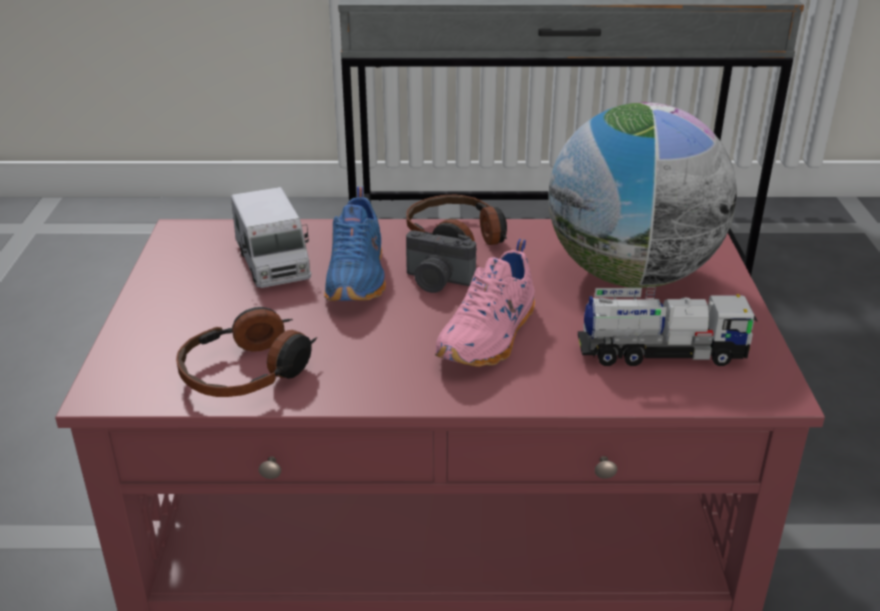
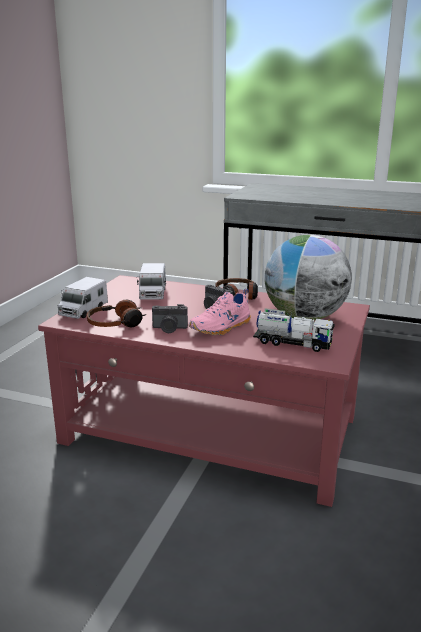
camera: 20 degrees right, 10 degrees down
blue shoe [324,187,386,301] -> none
none -> toy truck [58,277,108,319]
none -> camera [152,304,188,333]

